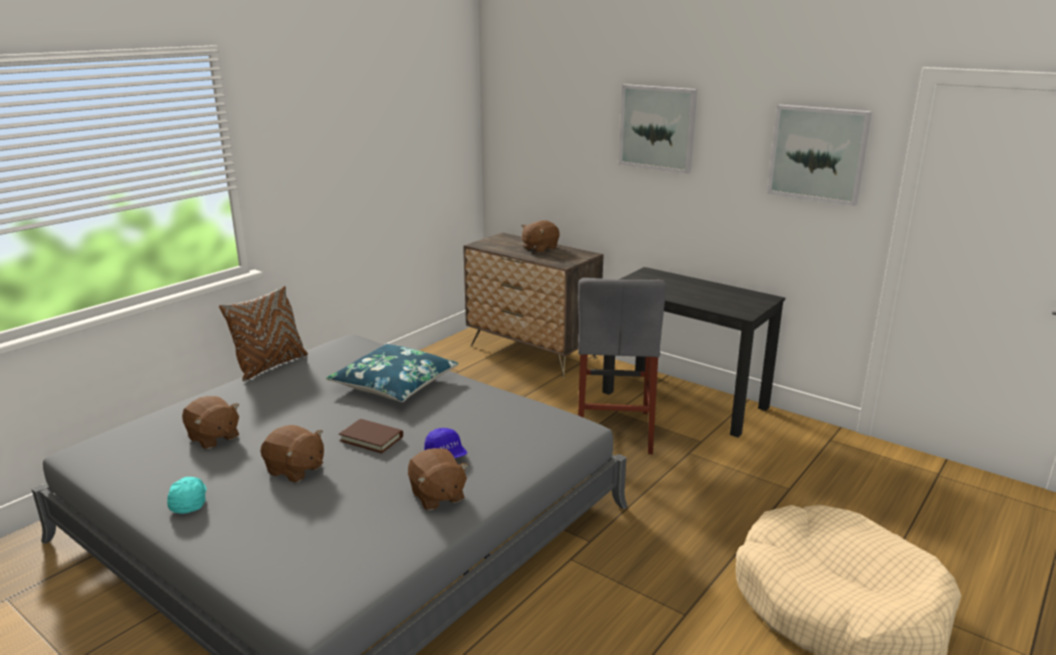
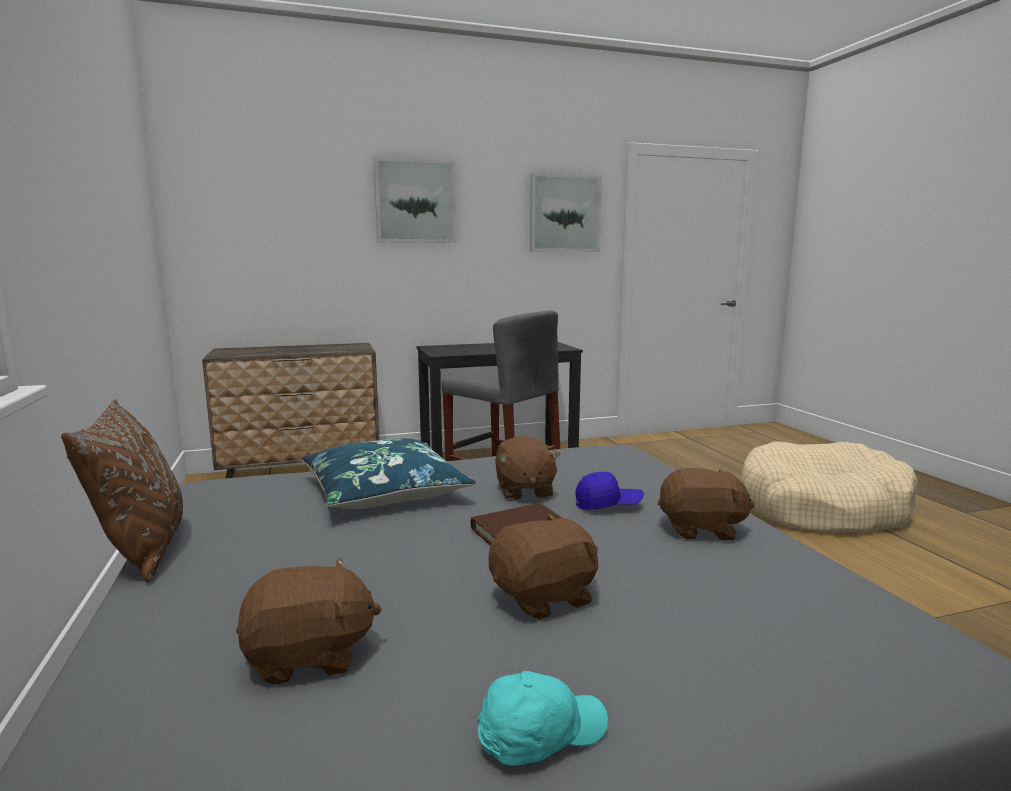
camera: 55 degrees left, 10 degrees down
turquoise cap [167,477,207,514] -> turquoise cap turned 135 degrees clockwise [478,671,608,766]
brown plush toy [522,220,560,253] -> brown plush toy moved to [495,436,561,500]

